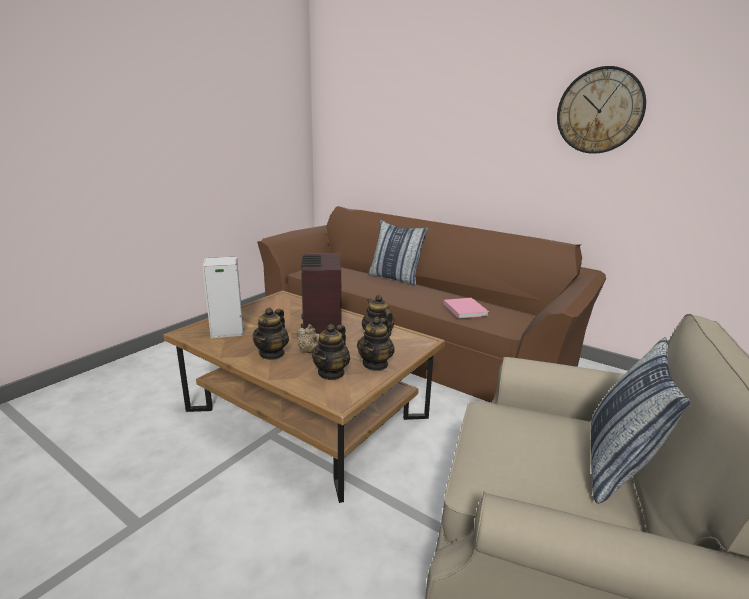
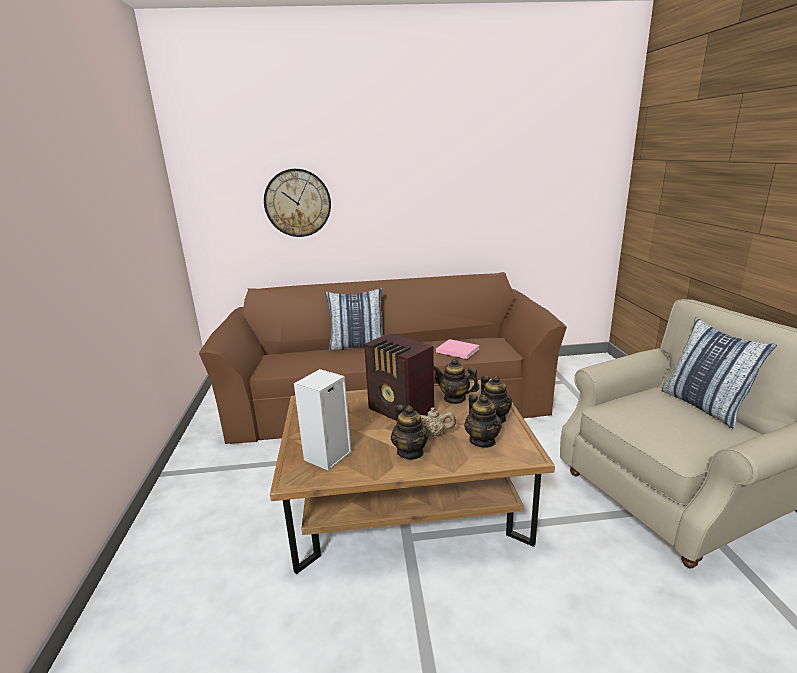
camera: 40 degrees left, 0 degrees up
wall clock [557,66,646,154] -> wall clock moved to [264,169,331,237]

